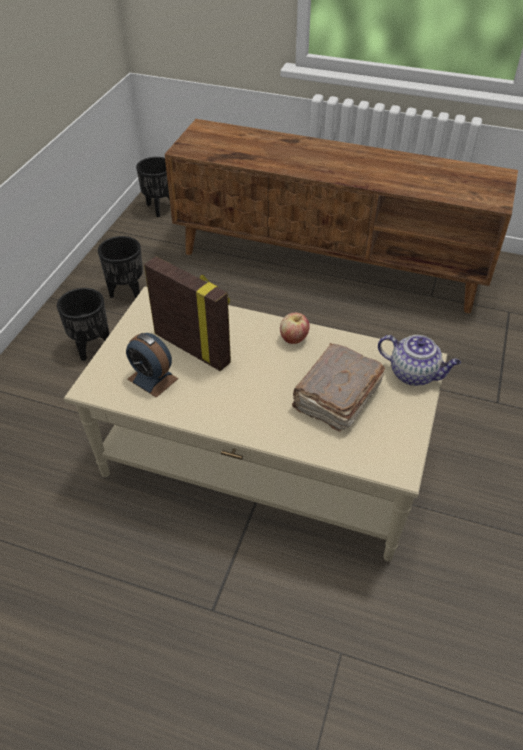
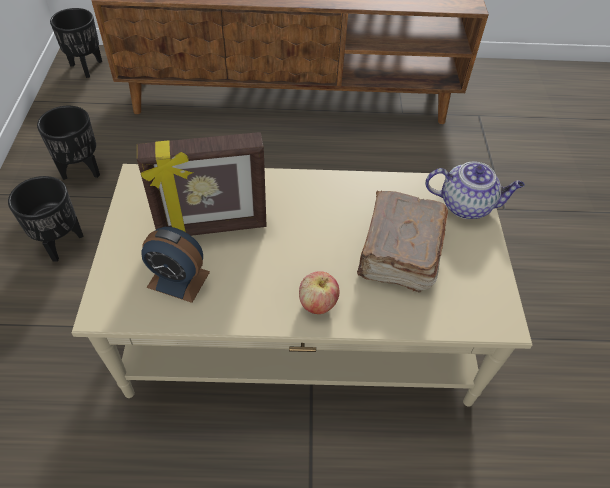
camera: 20 degrees left, 5 degrees up
picture frame [144,256,231,371] -> picture frame turned 150 degrees clockwise [137,132,267,236]
apple [280,313,310,344] -> apple moved to [299,271,339,314]

